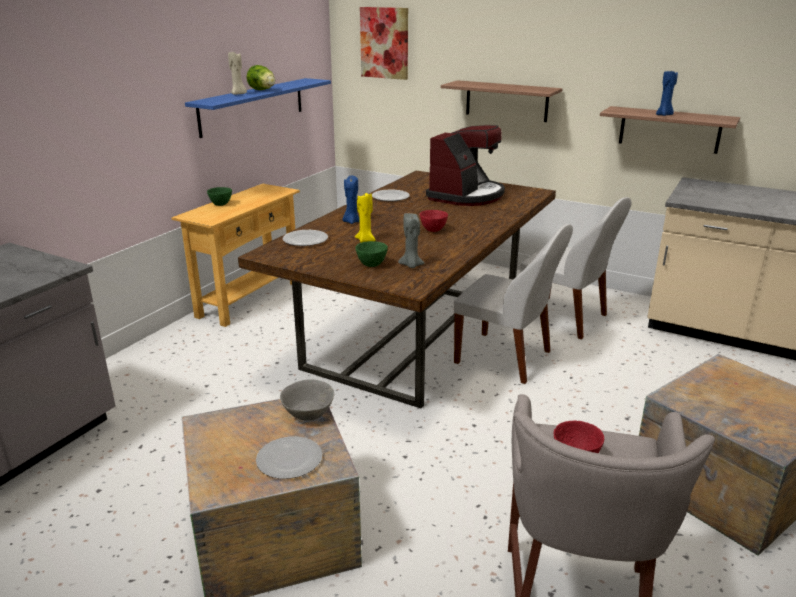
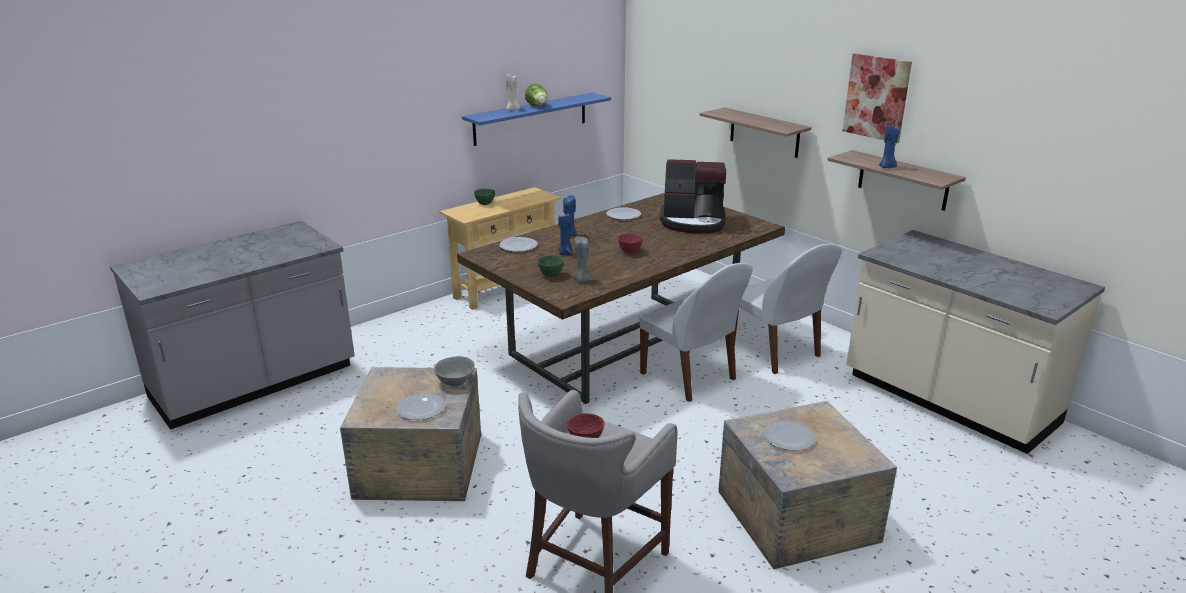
camera: 20 degrees right, 0 degrees up
yellow candle [355,193,376,243] -> blue candle [558,213,572,255]
picture [360,7,408,80] -> picture moved to [843,53,912,143]
coffee machine [426,125,505,206] -> coffee machine turned 45 degrees clockwise [660,159,726,233]
none -> plate [764,421,815,451]

